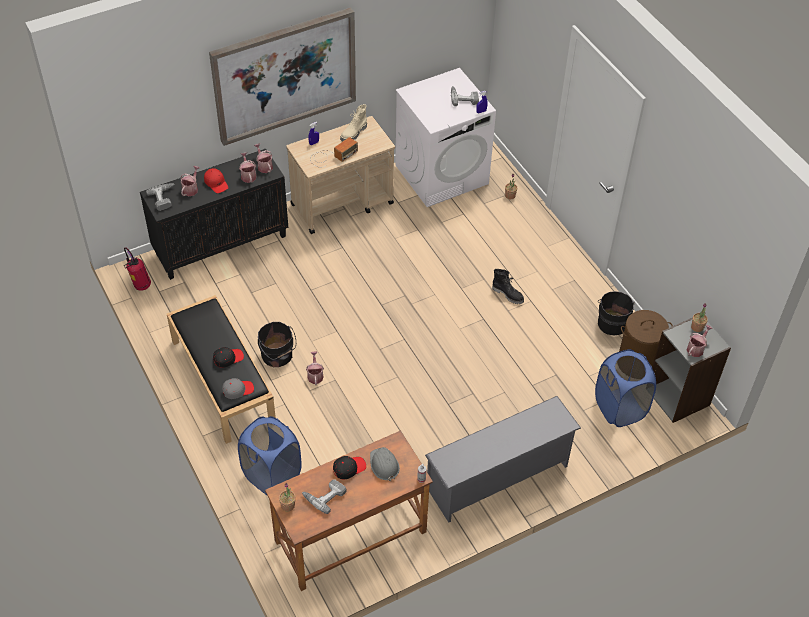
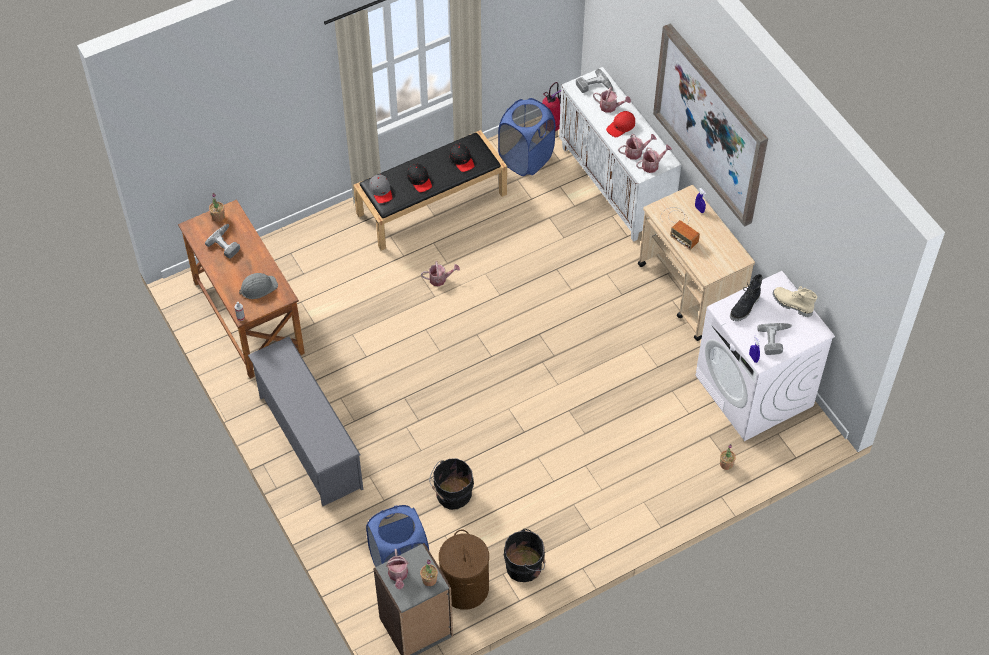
camera: 90 degrees right, 5 degrees up
black cabinet [140,149,288,280] -> white cabinet [559,67,681,242]
blue laundry basket [238,416,302,495] -> blue laundry basket moved to [498,98,555,176]
black bucket [258,322,296,367] -> black bucket moved to [429,458,474,510]
black cap [333,456,366,479] -> black cap moved to [450,144,475,172]
beige boot [340,104,367,141] -> beige boot moved to [773,286,817,317]
black boot [492,269,524,304] -> black boot moved to [730,274,762,321]
watering can [687,325,713,357] -> watering can turned 45 degrees clockwise [386,549,408,589]

